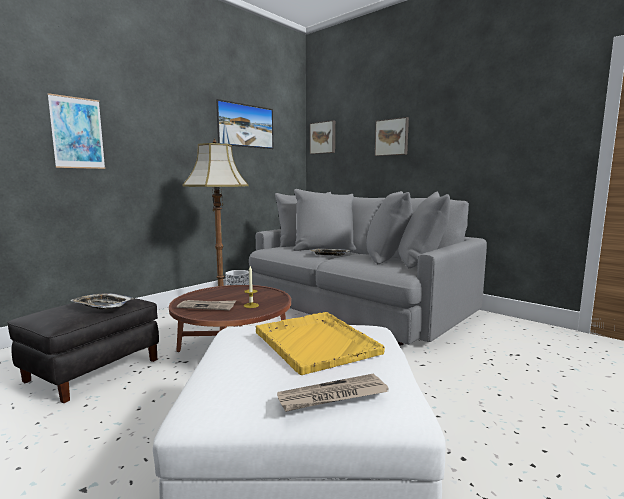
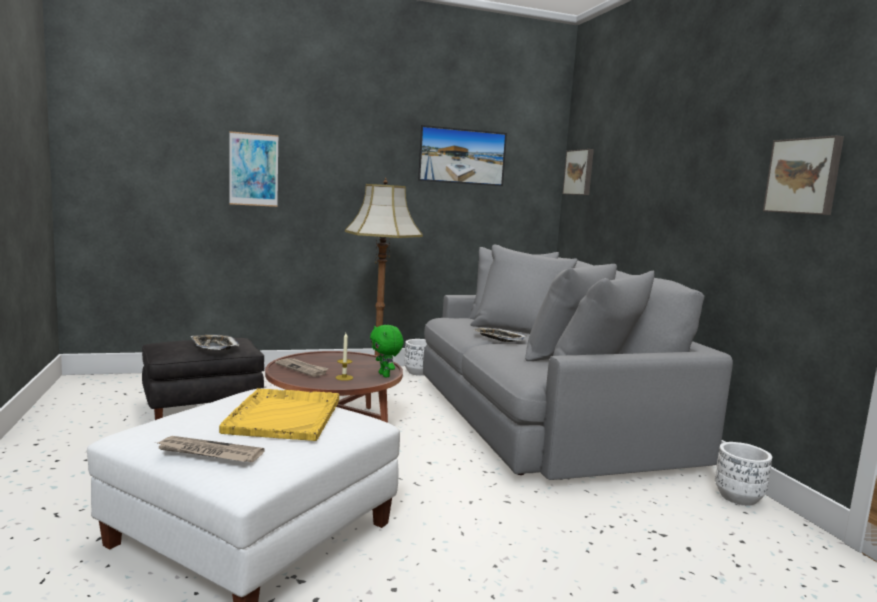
camera: 30 degrees right, 0 degrees up
picture [375,117,409,156] -> picture moved to [763,135,844,215]
none -> green plush toy [370,325,404,378]
none -> white planter [715,442,772,506]

